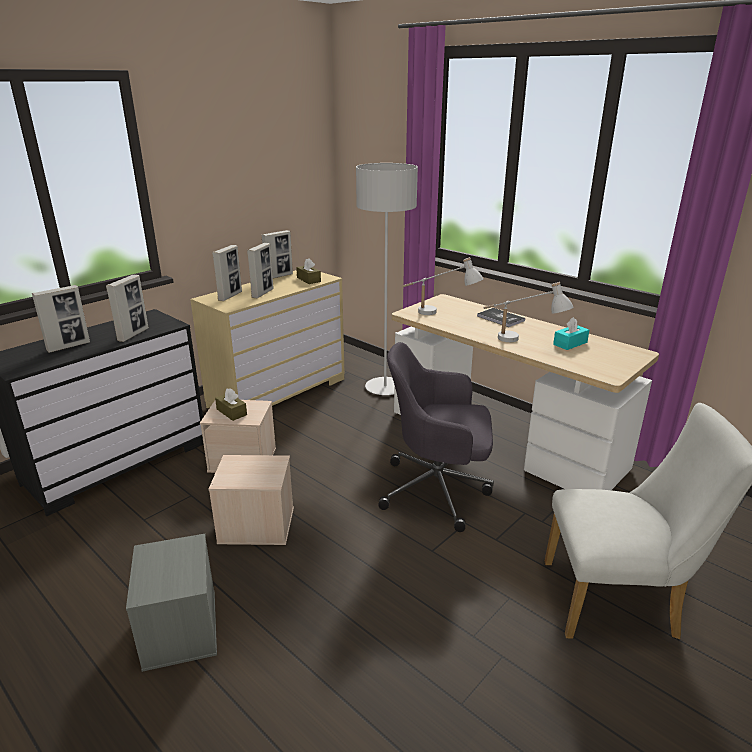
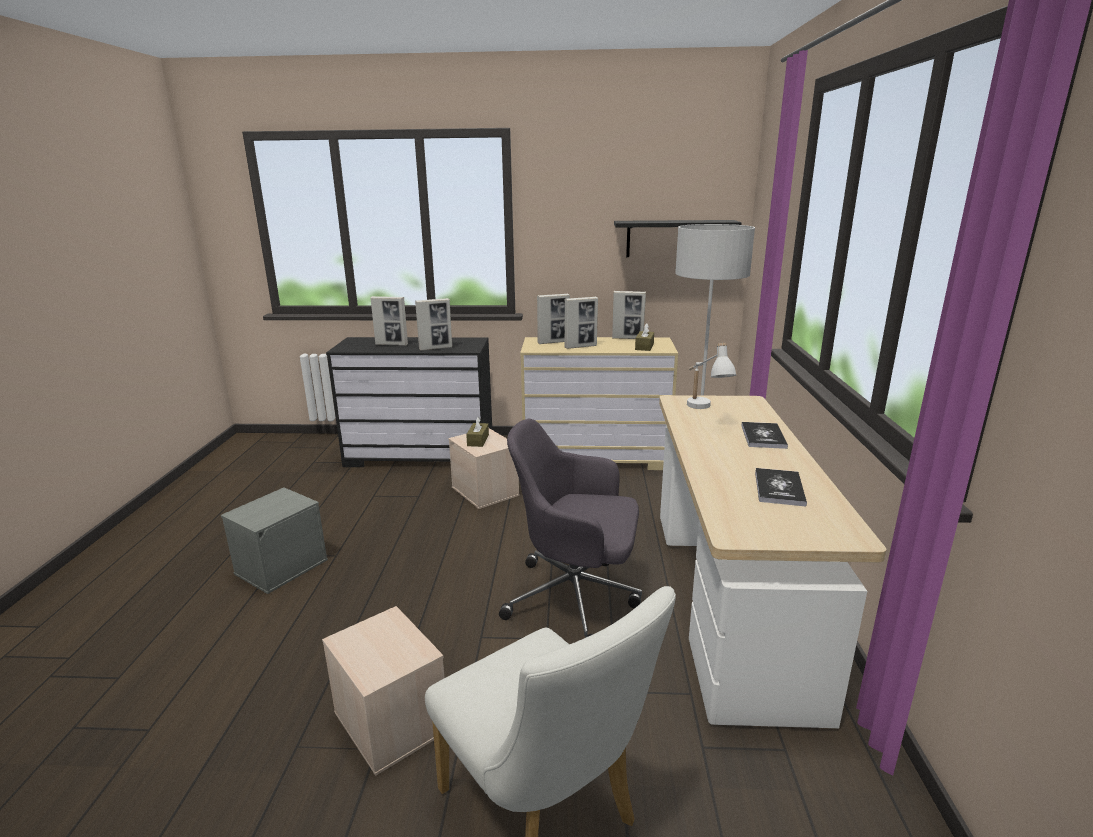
camera: 50 degrees right, 5 degrees down
beige storage box [209,455,294,545] -> beige storage box moved to [322,606,445,776]
grey office chair [378,342,494,532] -> grey office chair turned 45 degrees counterclockwise [499,419,642,638]
white table lamp [483,282,574,342] -> none
turquoise tissue box [553,317,589,350] -> book [755,468,807,506]
none -> black shelf [614,220,742,257]

